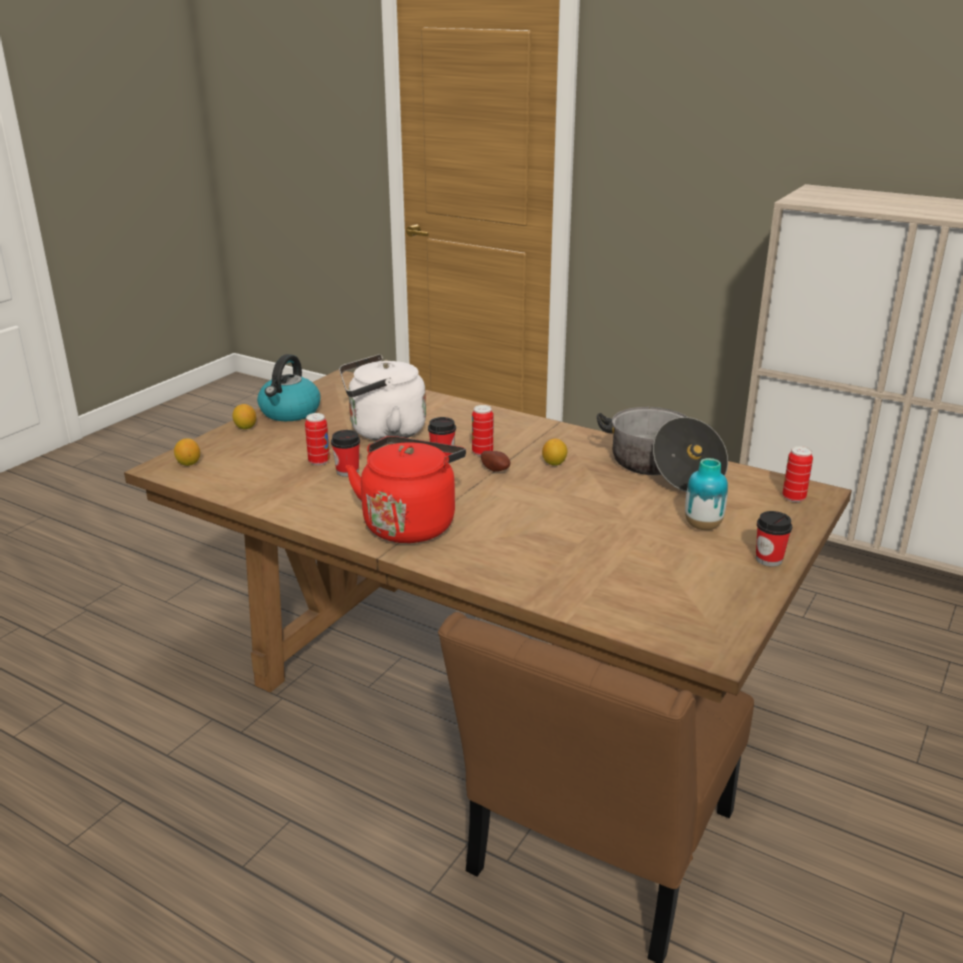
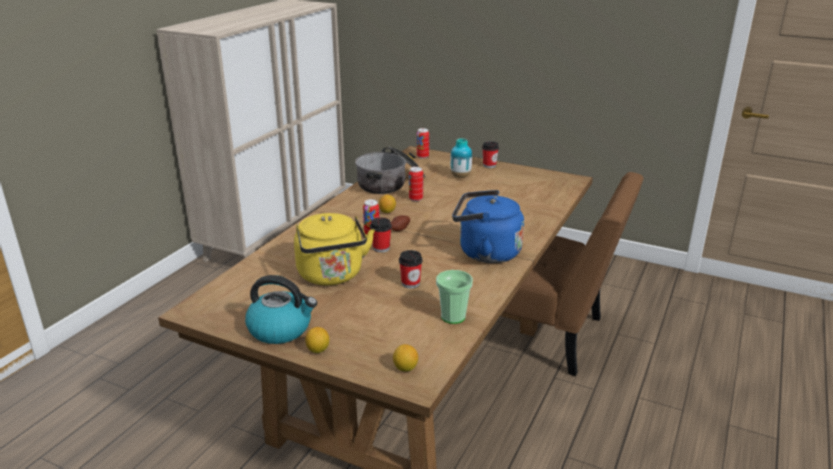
camera: 95 degrees left, 0 degrees up
can [305,413,330,465] -> can moved to [409,167,423,201]
white kettle [339,354,426,441] -> yellow kettle [294,213,375,285]
red kettle [346,436,466,543] -> blue kettle [452,190,524,263]
none -> cup [436,270,473,324]

